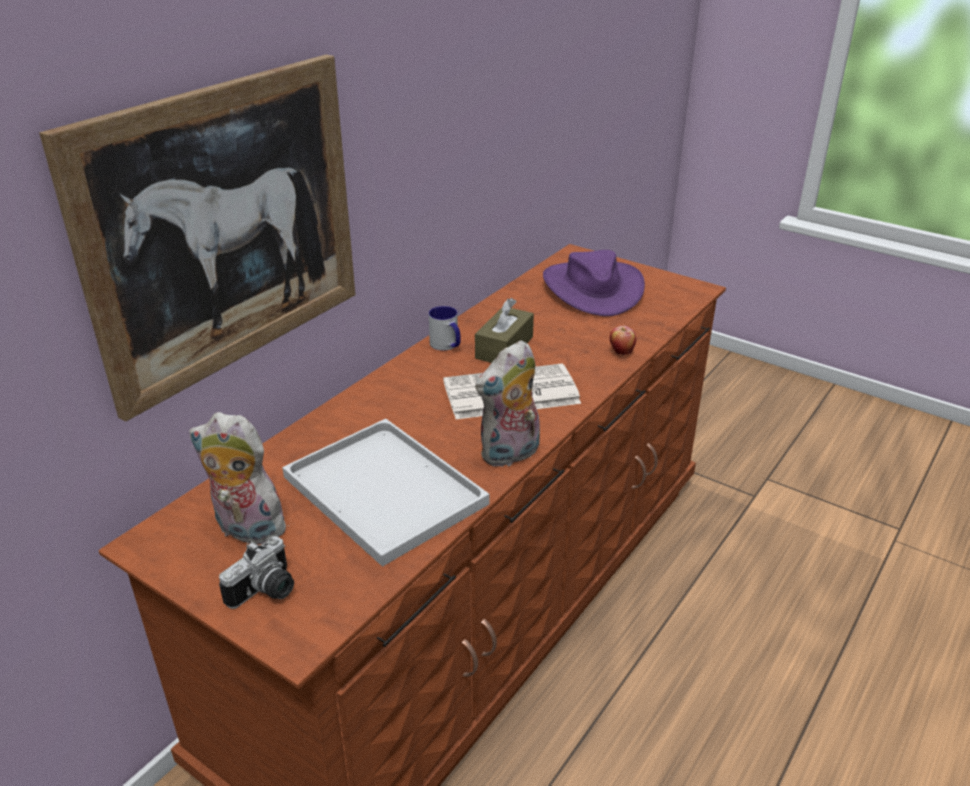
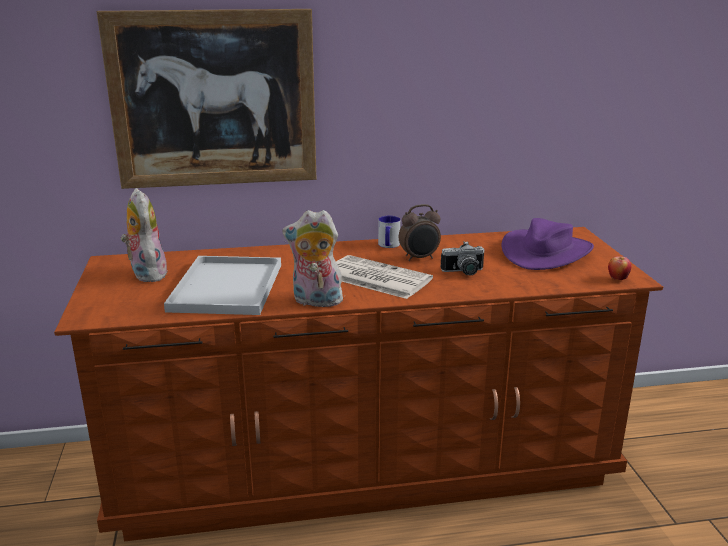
camera: 45 degrees right, 10 degrees down
camera [219,536,294,609] -> camera moved to [441,241,484,275]
brown tissue box [475,298,534,363] -> alarm clock [399,204,441,261]
apple [610,326,636,355] -> apple moved to [608,256,631,280]

